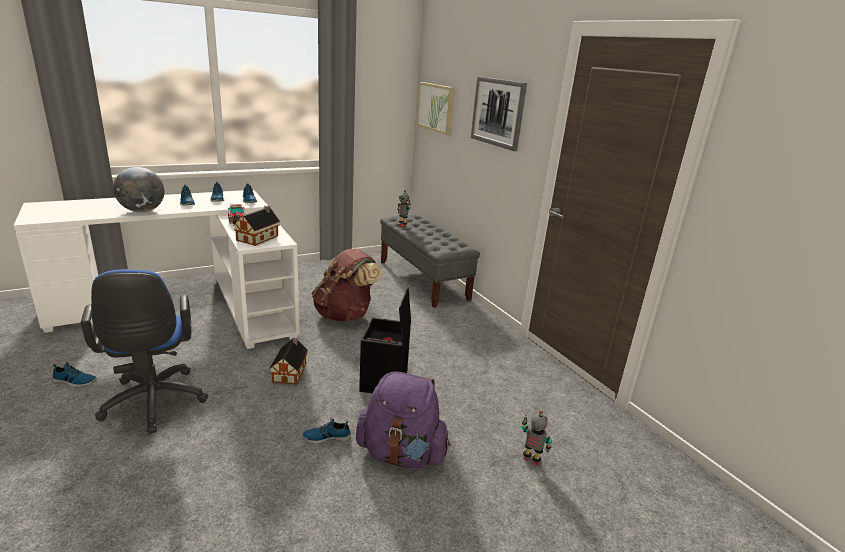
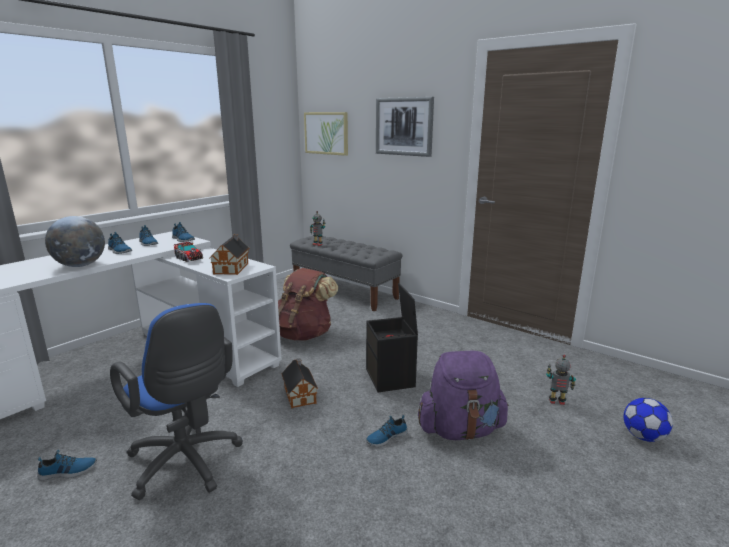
camera: 20 degrees left, 5 degrees down
none -> football [624,398,673,442]

